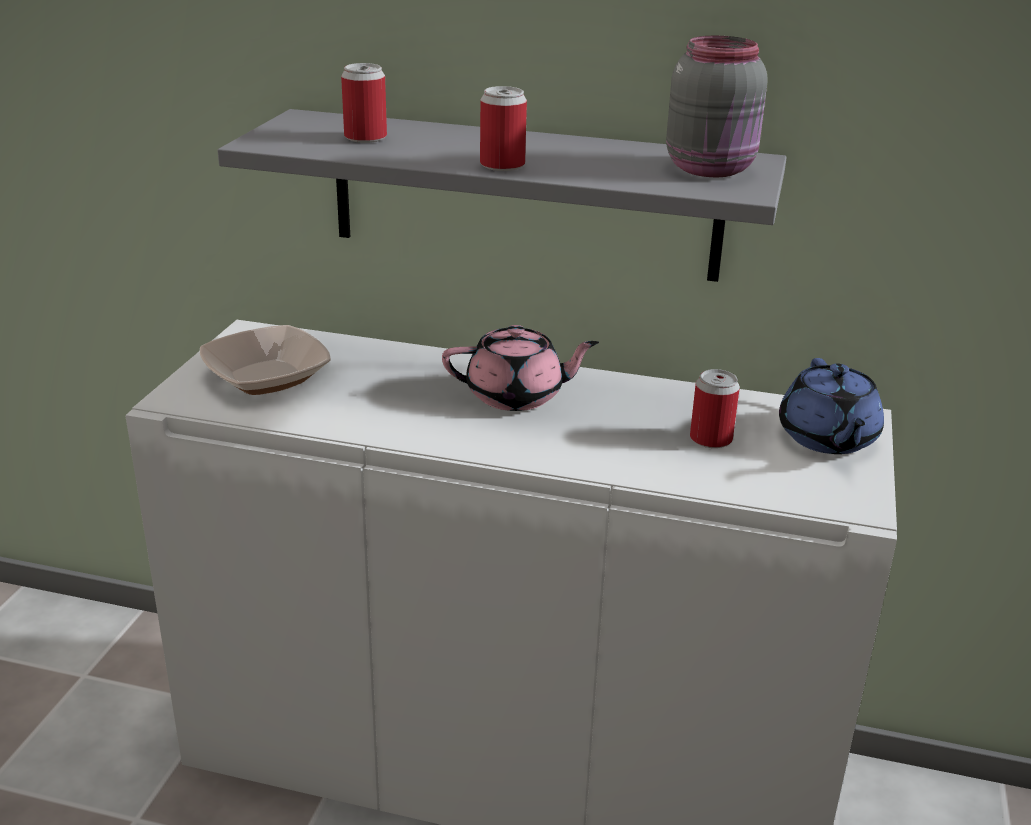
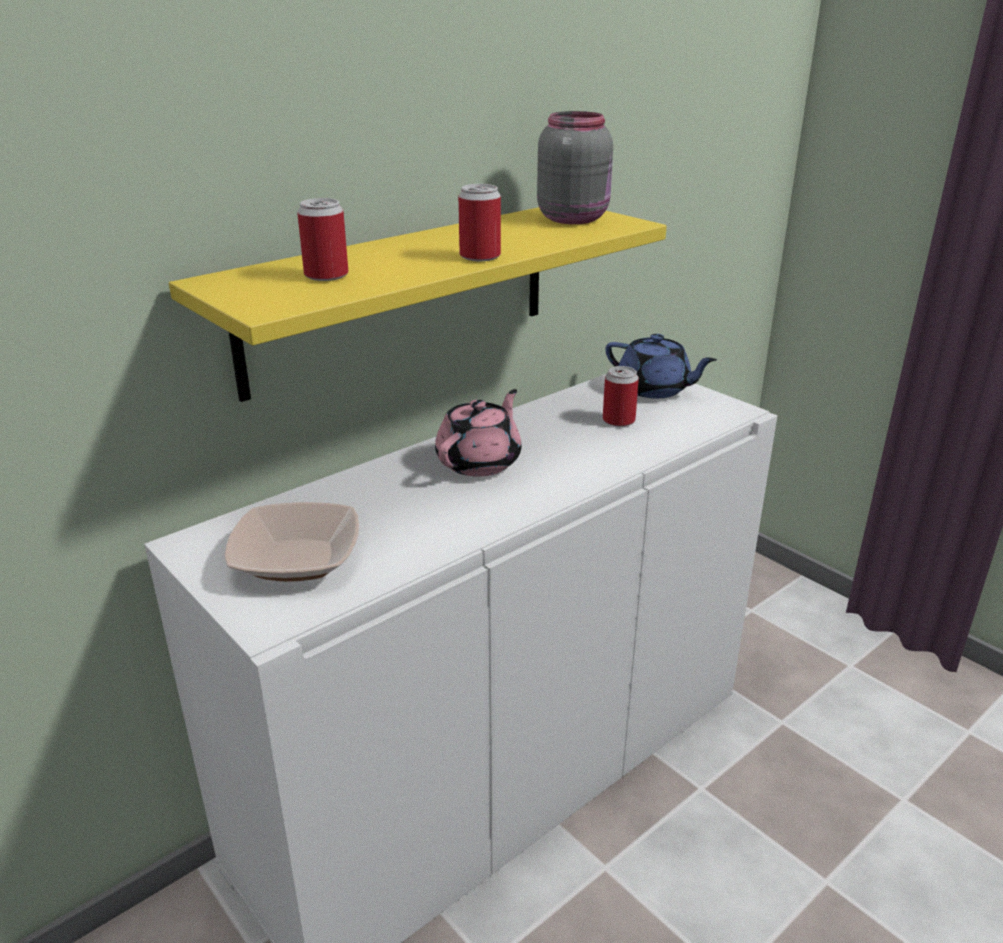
camera: 55 degrees left, 0 degrees up
grey shelf [217,109,787,282] -> yellow shelf [169,207,667,402]

